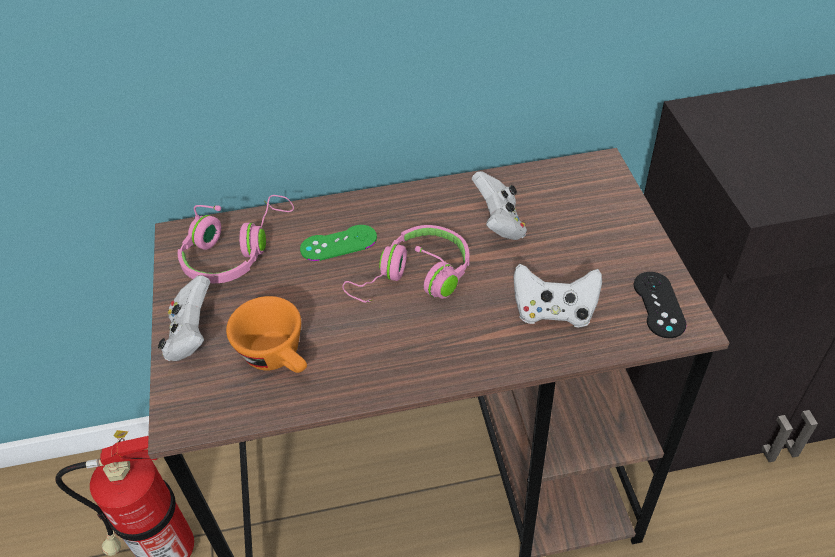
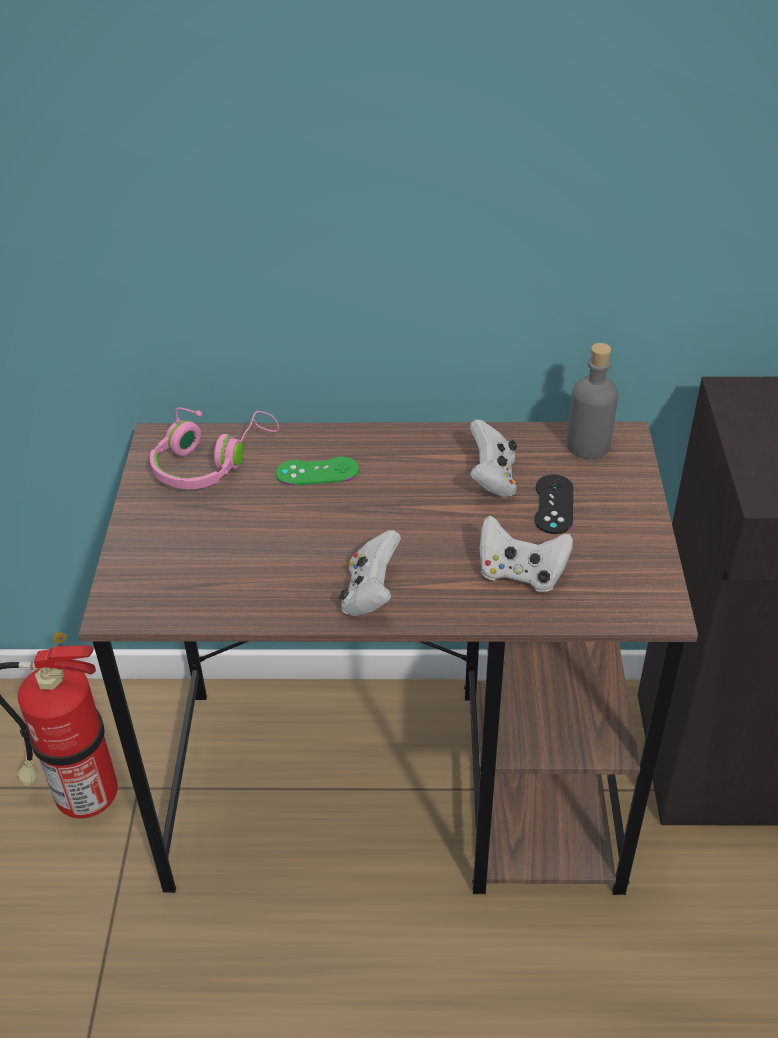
camera: 10 degrees right, 5 degrees down
white game controller [158,275,211,361] -> white game controller moved to [339,530,401,616]
orange cup [226,296,307,373] -> none
pink headphones [342,225,469,303] -> none
black game controller [634,272,687,338] -> black game controller moved to [534,475,573,534]
none -> grey bottle [566,343,618,459]

